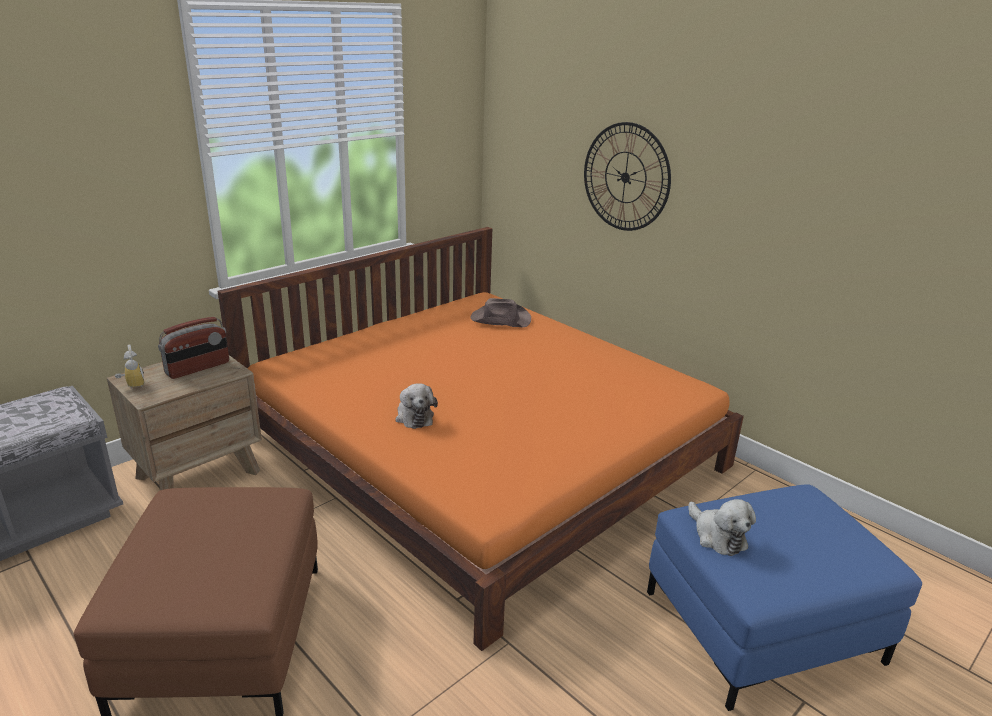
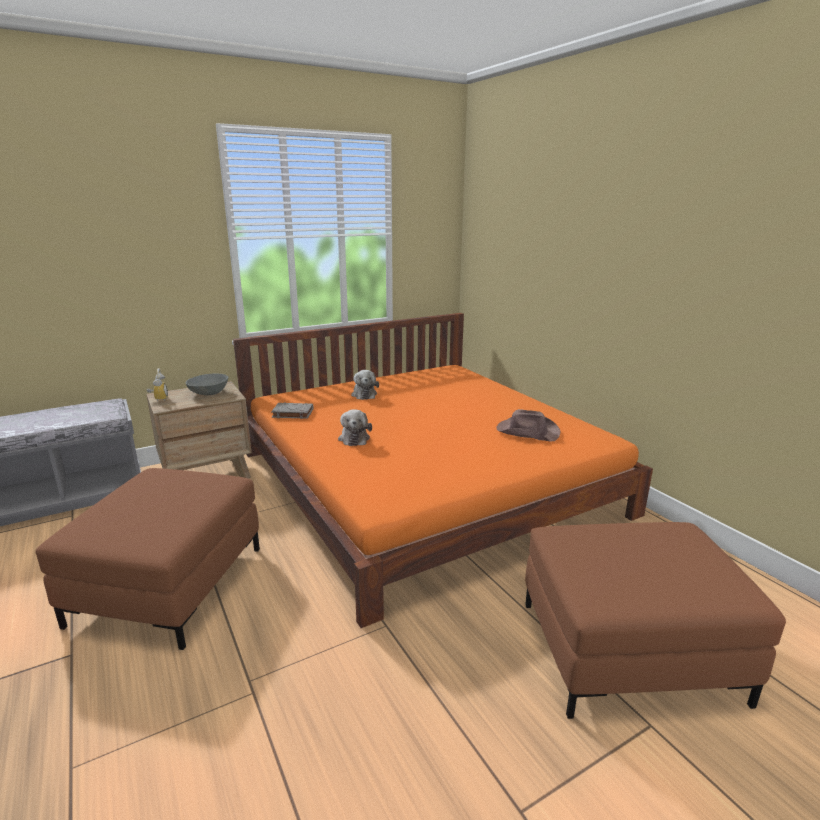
camera: 15 degrees right, 5 degrees down
radio [158,317,229,379] -> grey bowl [186,374,228,395]
brown hat [470,298,531,327] -> brown hat moved to [496,409,560,441]
wall clock [584,122,671,231] -> none
blue ottoman [647,484,922,711] -> brown ottoman [525,522,786,719]
plush toy [688,499,756,556] -> plush toy moved to [351,370,379,400]
none -> grey book [271,403,313,419]

